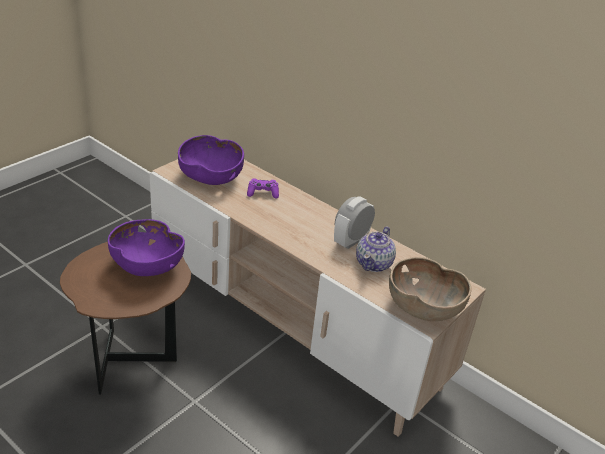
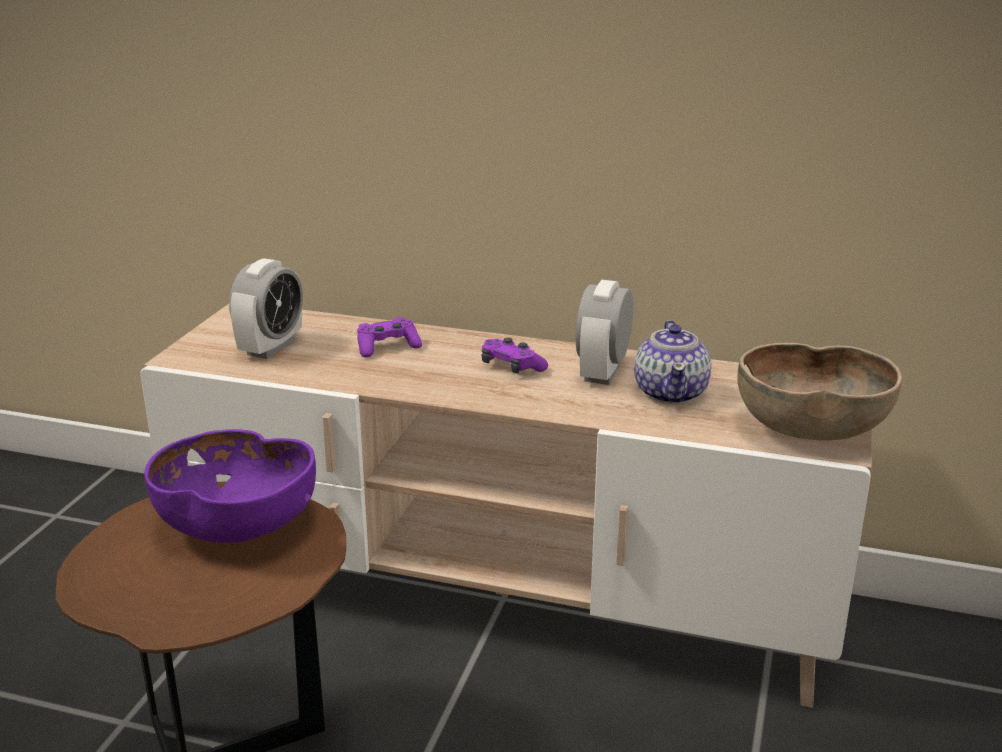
camera: 20 degrees left, 10 degrees down
purple bowl [178,135,244,185] -> alarm clock [229,258,303,359]
none -> purple game controller [482,338,548,373]

